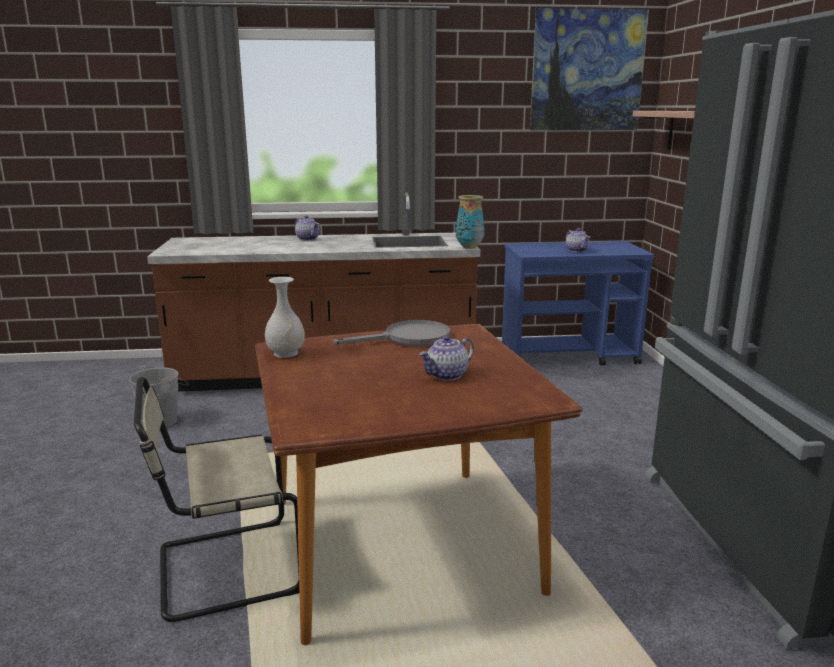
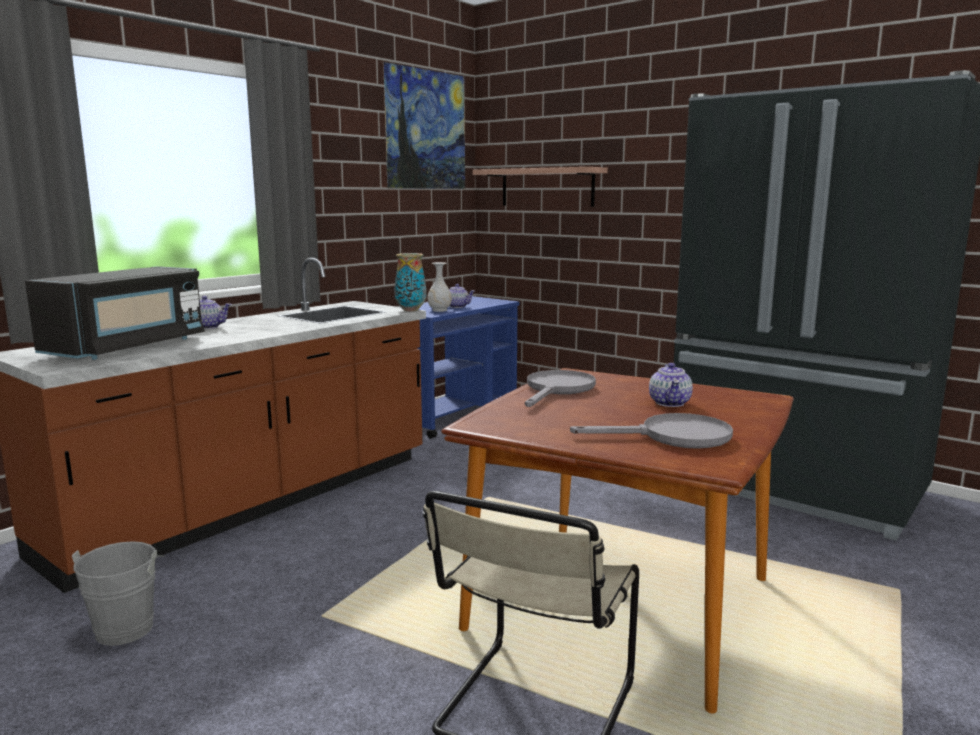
camera: 45 degrees left, 5 degrees down
white vase [265,277,305,358] -> white vase moved to [428,262,452,312]
none -> black microwave [25,266,204,360]
none -> grey frying pan [570,413,733,449]

